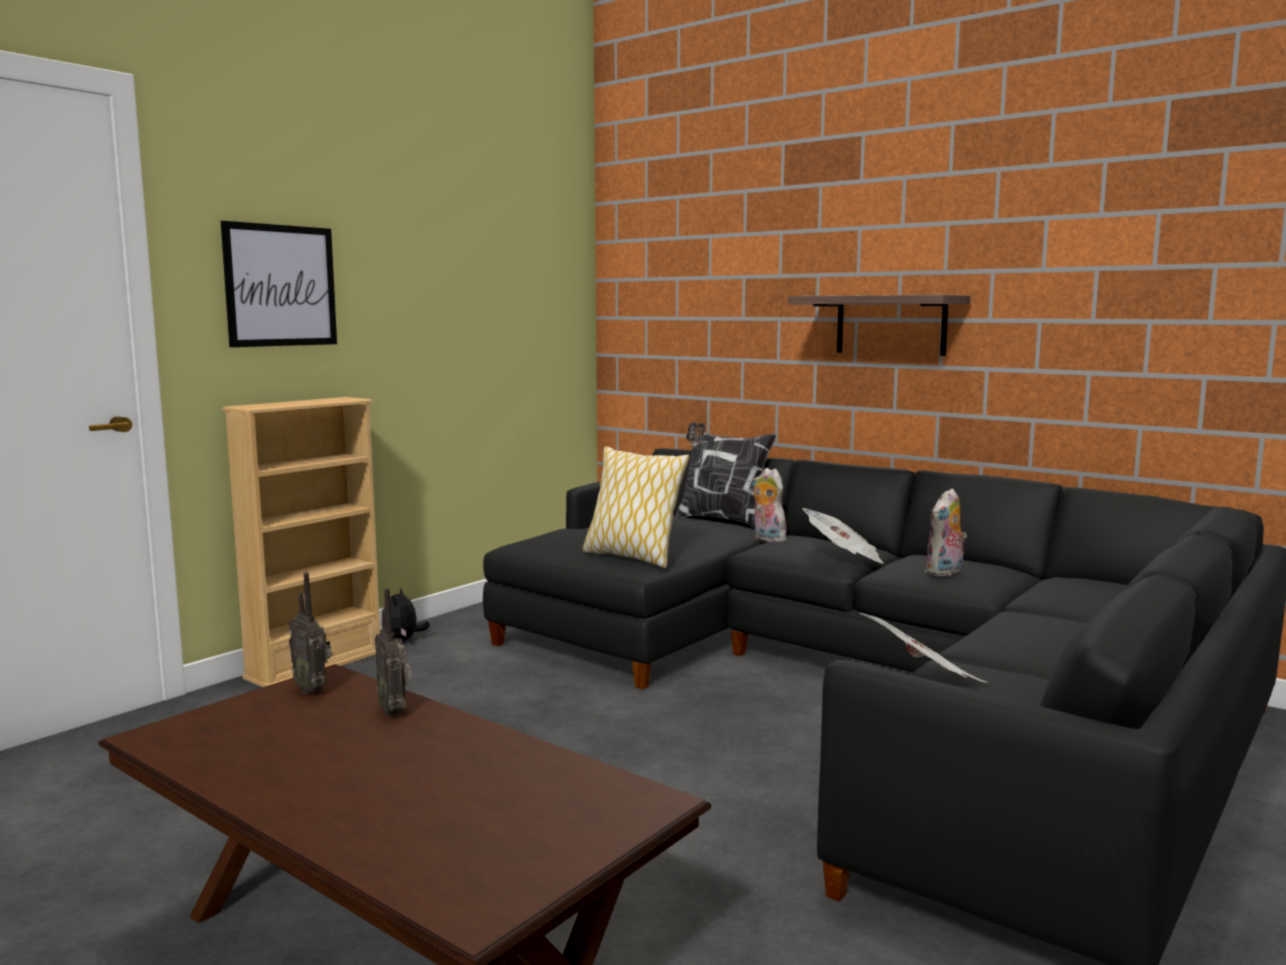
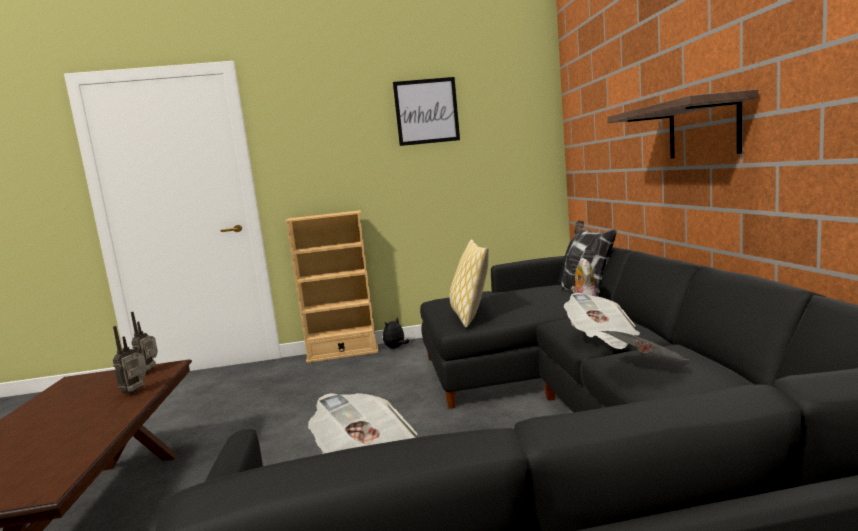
camera: 45 degrees right, 0 degrees up
picture [221,221,337,347] -> picture moved to [393,77,460,146]
plush toy [925,488,967,576] -> newspaper [599,331,688,360]

